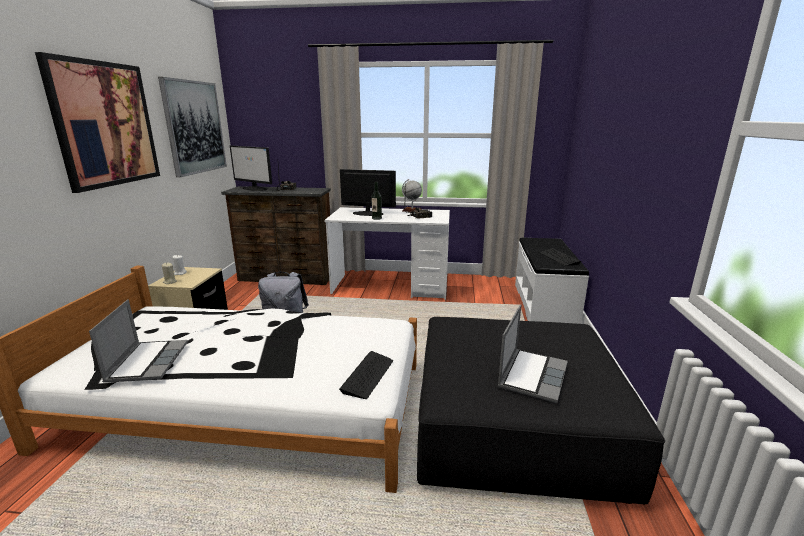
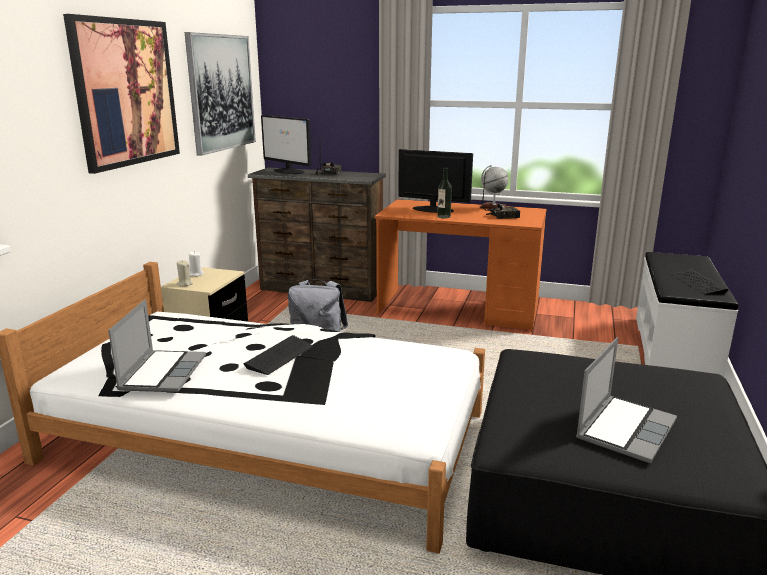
camera: 10 degrees right, 0 degrees up
white desk [324,207,450,300] -> orange desk [375,199,546,332]
keyboard [339,351,393,399] -> keyboard moved to [244,335,313,375]

